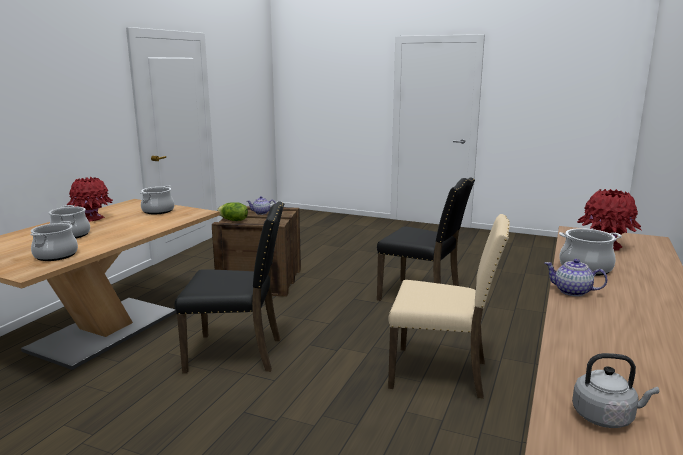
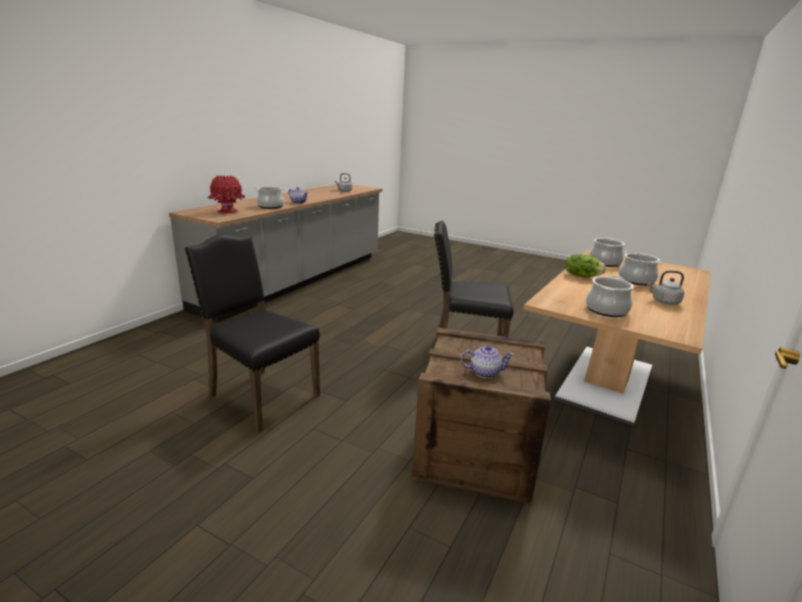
camera: 175 degrees left, 5 degrees up
red vase [67,177,113,222] -> grey kettle [647,271,684,305]
lettuce [217,202,248,221] -> lettuce moved to [565,254,606,277]
beige chair [388,214,510,399] -> none

